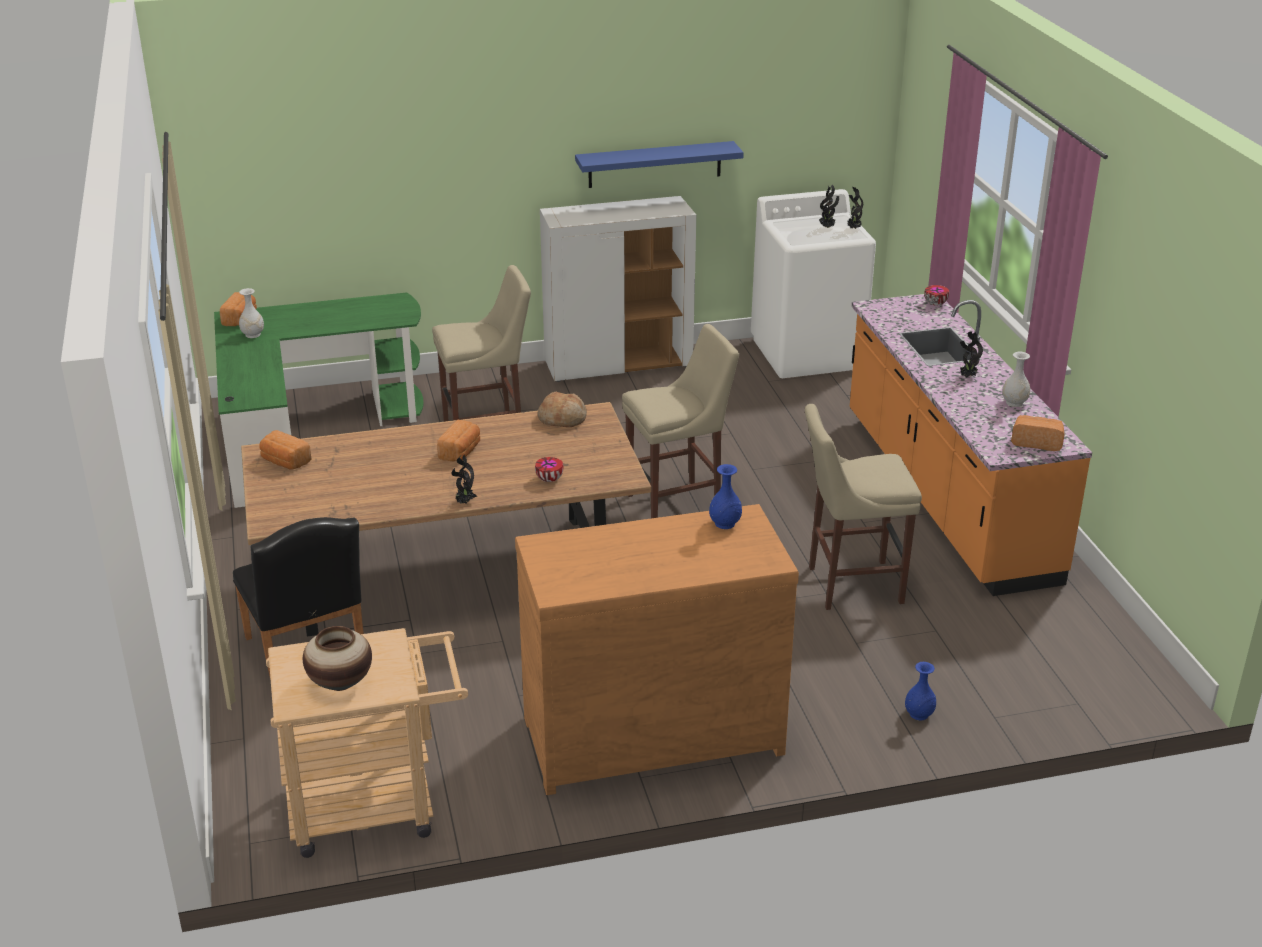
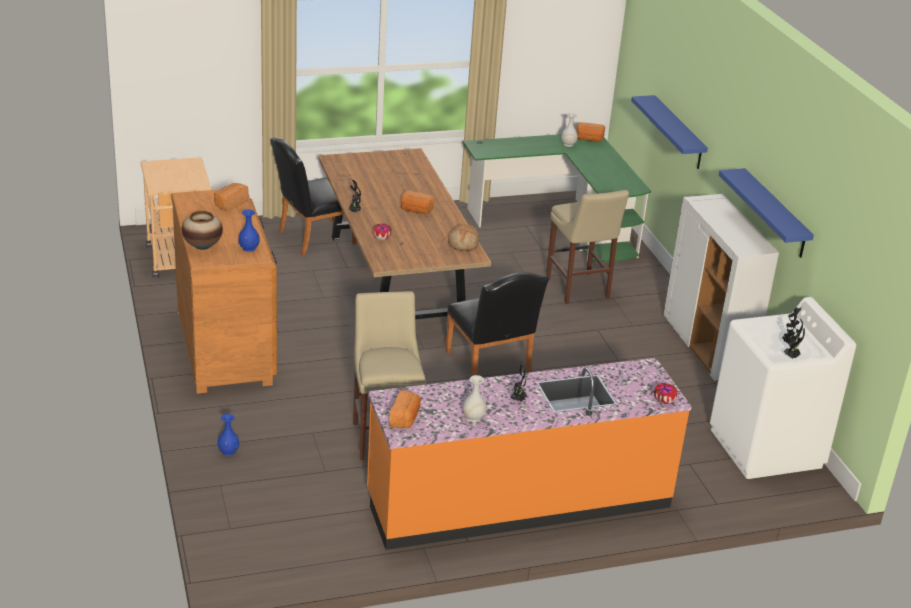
camera: 85 degrees right, 0 degrees up
bread [259,430,311,470] -> bread moved to [214,183,249,211]
vase [303,626,372,691] -> vase moved to [182,211,223,250]
beige stool [622,324,739,518] -> black chair [446,272,549,376]
none -> blue shelf [631,95,708,169]

